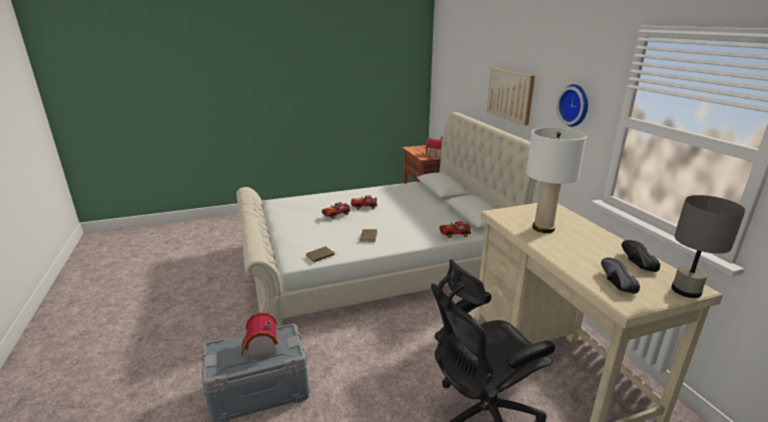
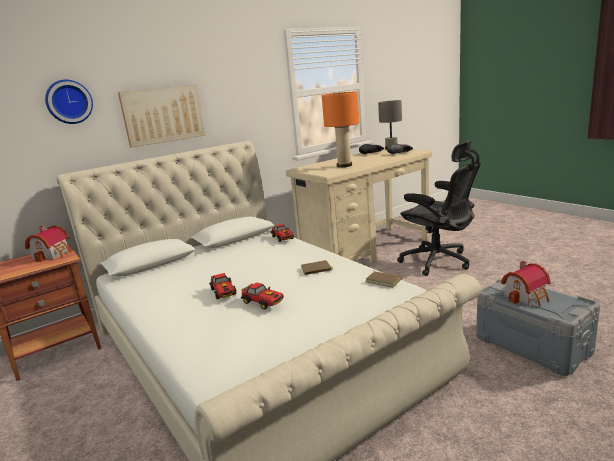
camera: 105 degrees left, 5 degrees down
white table lamp [526,127,587,233] -> orange table lamp [322,91,359,167]
wall clock [557,84,588,127] -> wall clock moved to [45,80,93,124]

